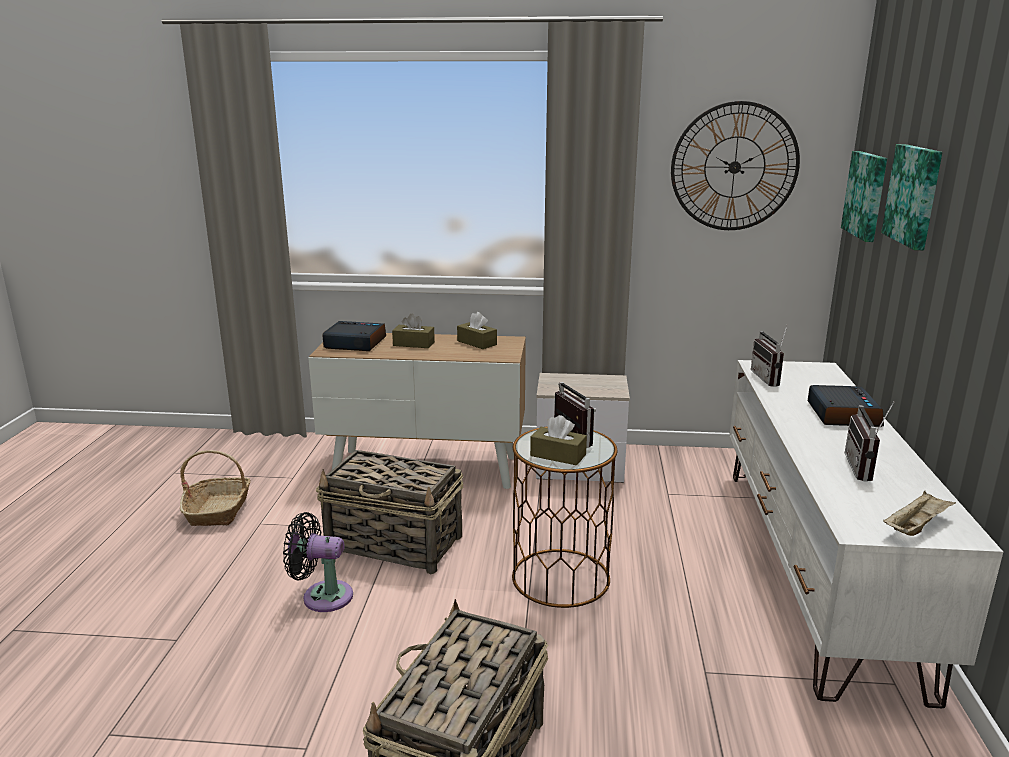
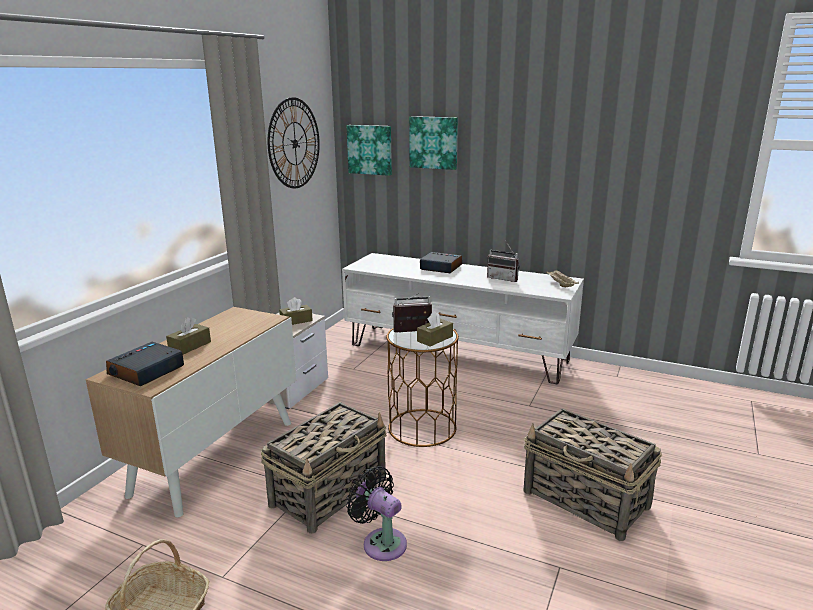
camera: 70 degrees left, 0 degrees up
black fan [283,512,353,612] -> black fan turned 105 degrees clockwise [346,466,407,561]
brown tissue box [457,312,497,349] -> brown tissue box moved to [279,297,313,325]
radio [751,324,788,387] -> none

